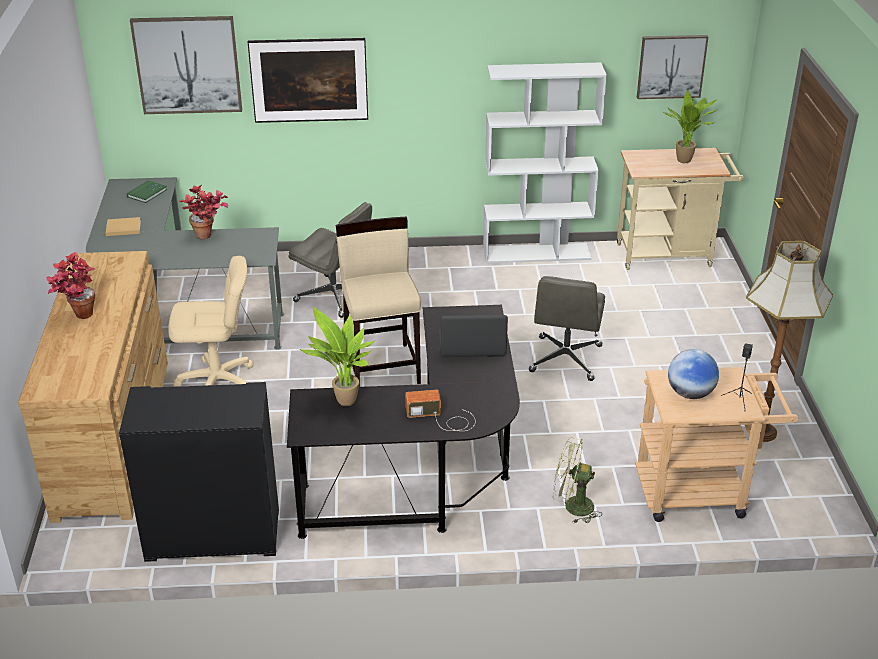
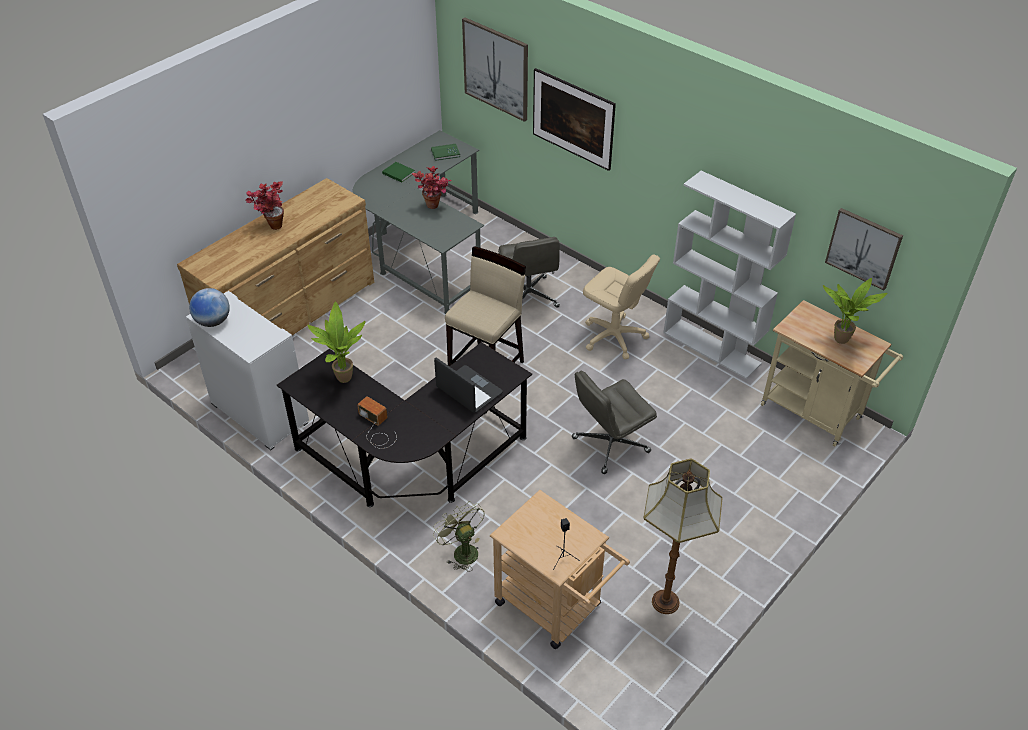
camera: 45 degrees right, 10 degrees up
beige book [106,217,141,236] -> green book [382,162,415,183]
black cabinet [119,382,279,562] -> white cabinet [186,291,309,450]
beige office chair [168,256,254,387] -> beige office chair moved to [583,254,660,359]
globe [668,349,719,399] -> globe moved to [189,288,230,327]

